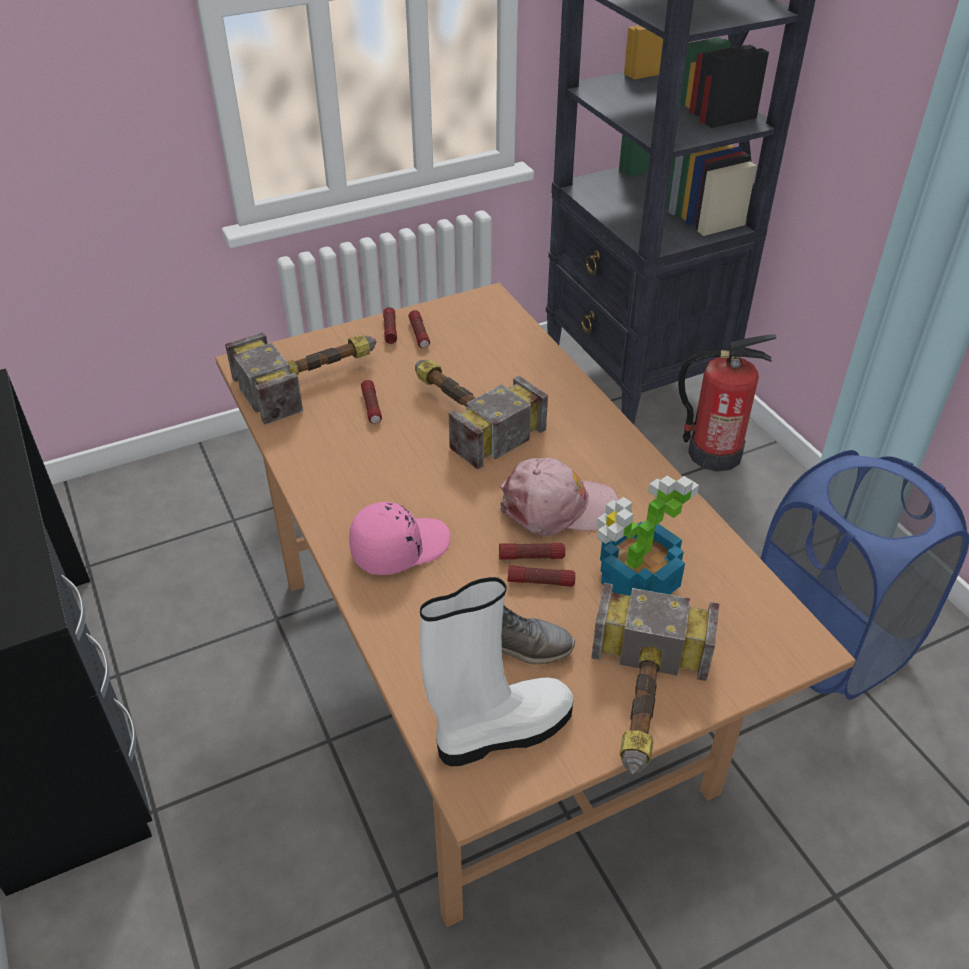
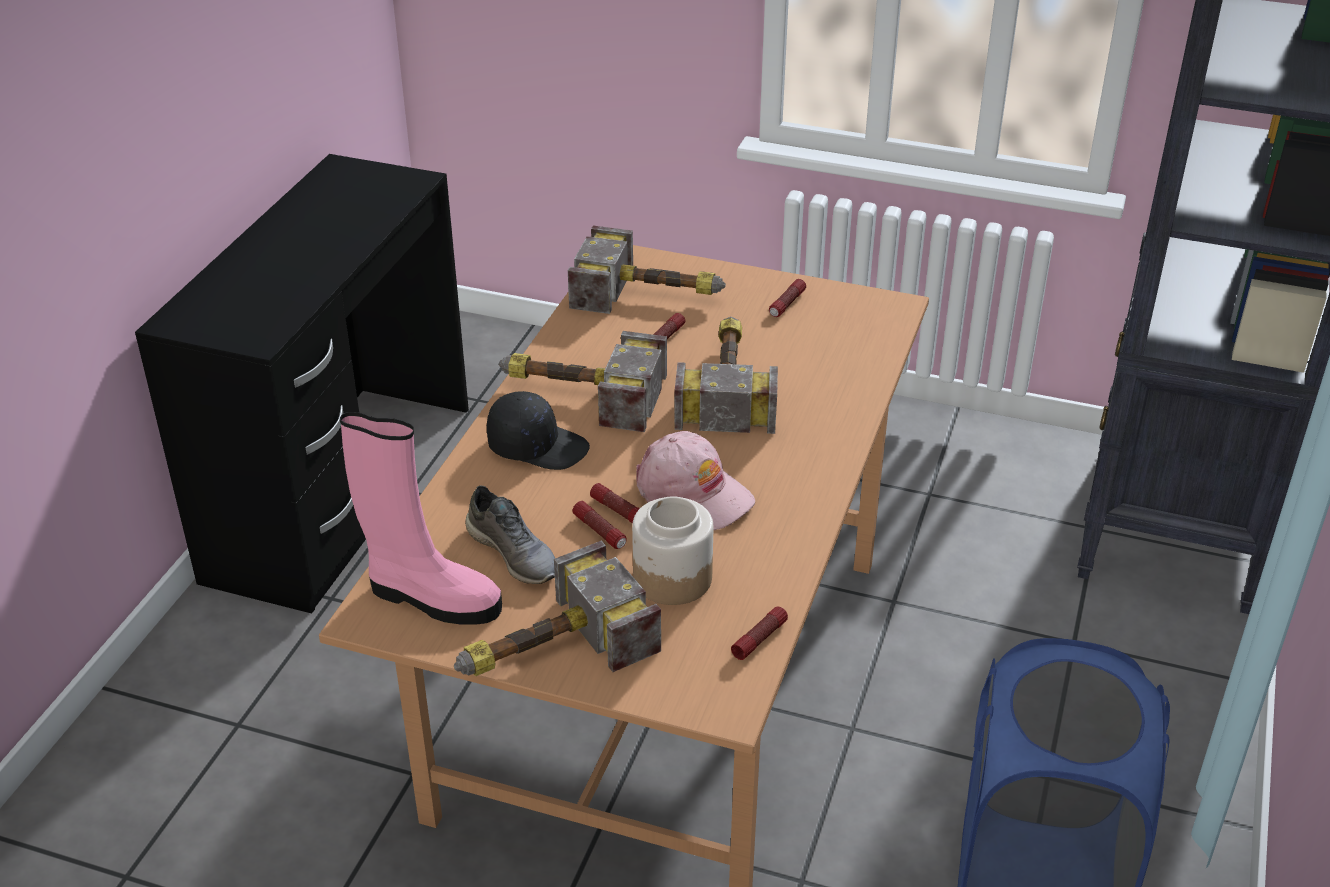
camera: 45 degrees right, 5 degrees down
pink cap [349,502,450,575] -> black cap [487,391,590,470]
flashlight [383,307,397,344] -> flashlight moved to [731,607,788,660]
white boot [420,577,574,766] -> pink boot [340,412,502,625]
potted plant [597,475,699,596] -> jar [632,496,713,605]
fire extinguisher [678,334,777,471] -> none
none -> hammer [499,331,667,432]

